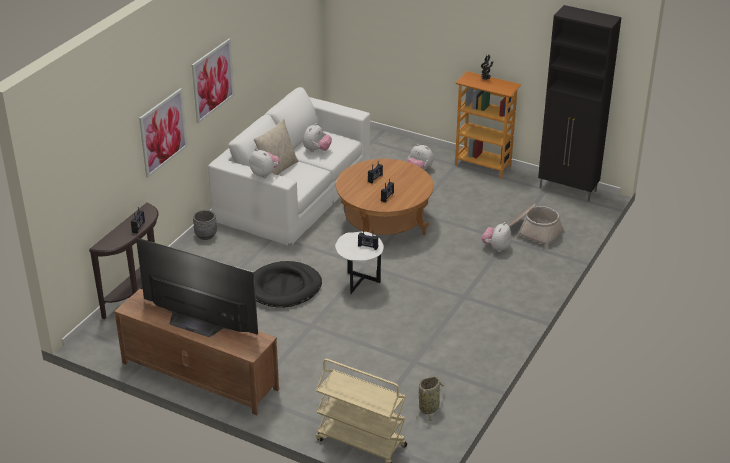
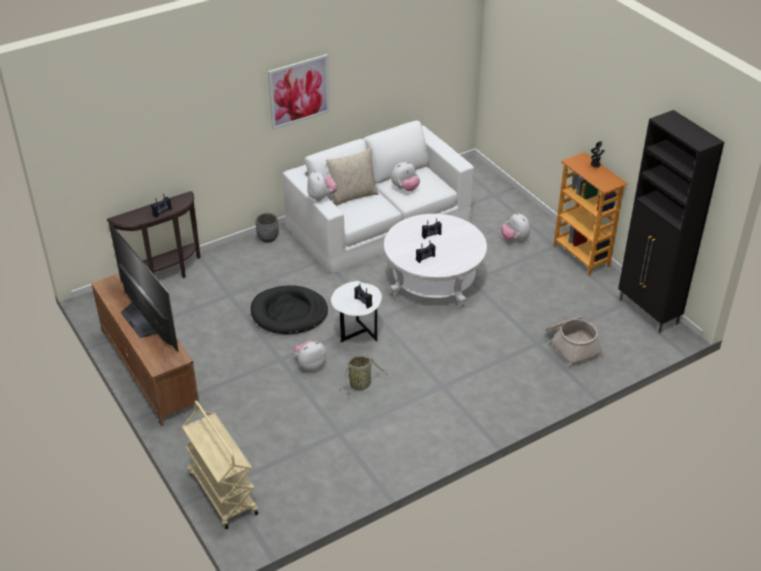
camera: 30 degrees right, 5 degrees up
picture [139,88,188,178] -> none
brown coffee table [336,159,434,235] -> white coffee table [384,214,487,309]
basket [416,377,446,421] -> basket moved to [340,356,385,396]
plush toy [482,222,511,252] -> plush toy moved to [294,340,327,371]

